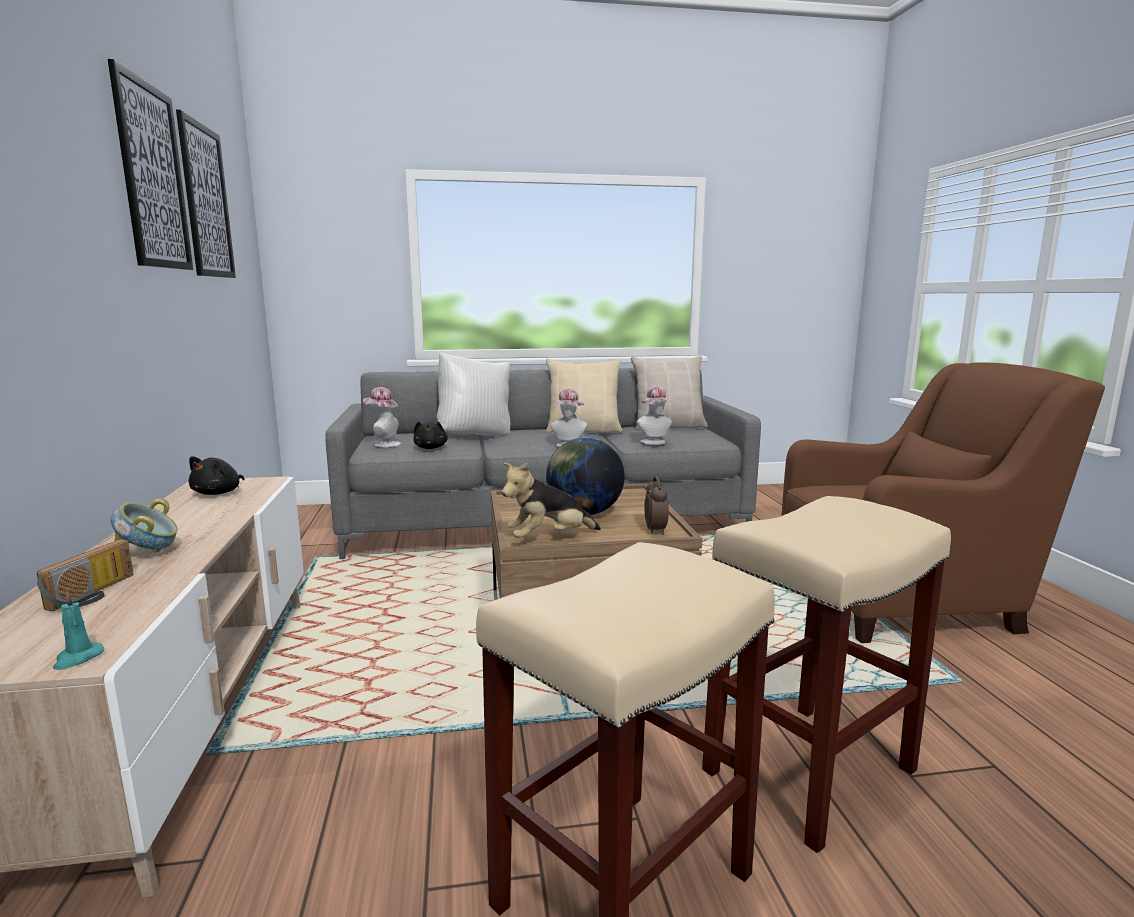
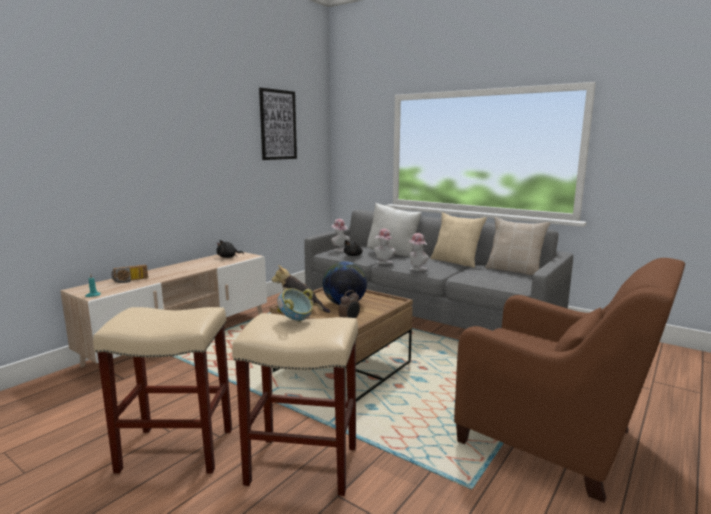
camera: 45 degrees right, 0 degrees up
picture [108,59,193,270] -> none
bowl [111,498,178,553] -> bowl moved to [277,288,313,322]
hat [636,386,672,445] -> hat moved to [374,229,396,264]

